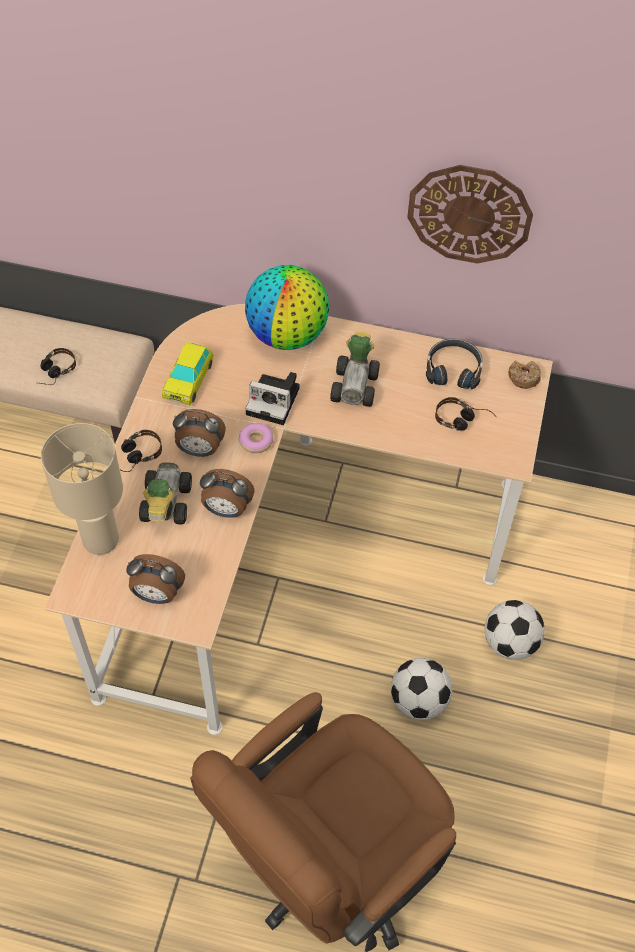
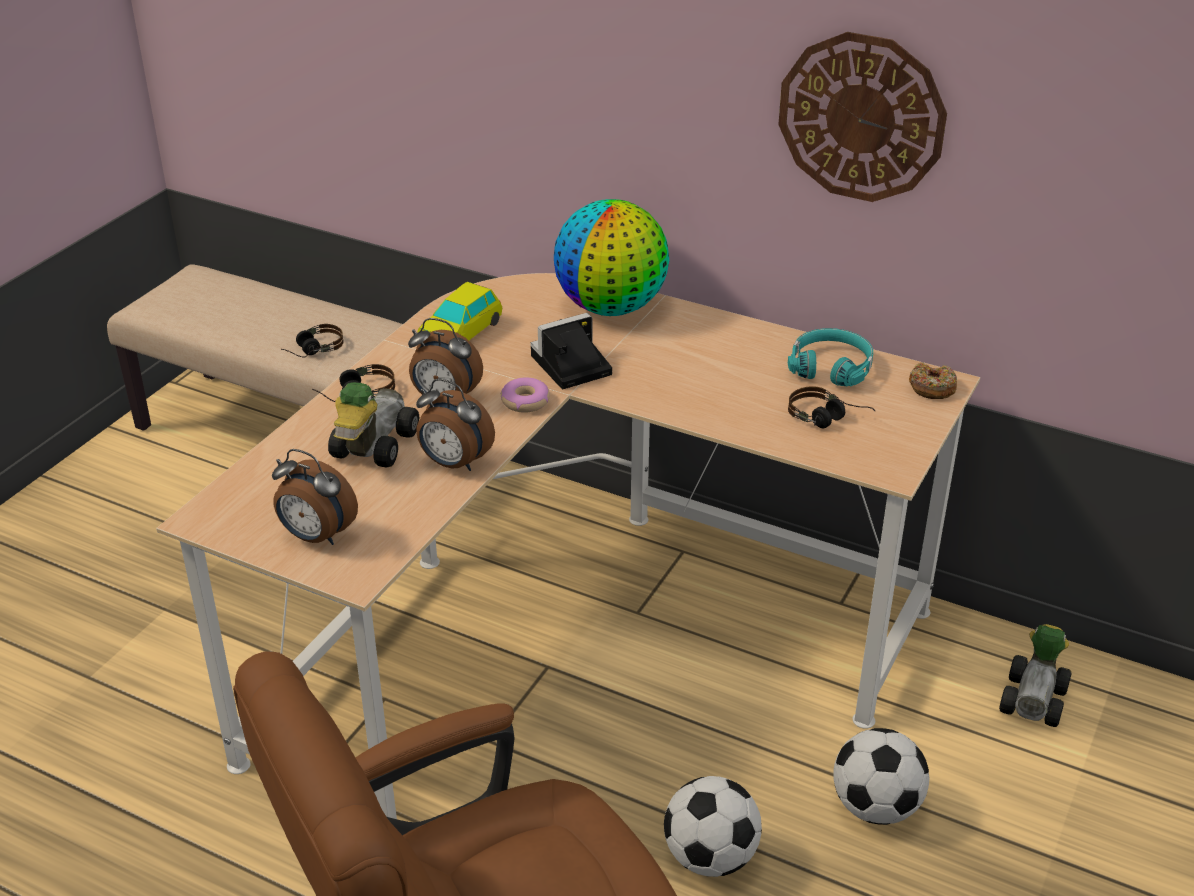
camera: 15 degrees right, 20 degrees down
beige table lamp [41,423,123,555] -> none
camera [245,372,300,425] -> camera turned 120 degrees clockwise [530,313,612,389]
toy car [330,331,380,407] -> toy car moved to [999,624,1072,727]
black headphones [426,339,483,389] -> turquoise headphones [788,328,873,386]

